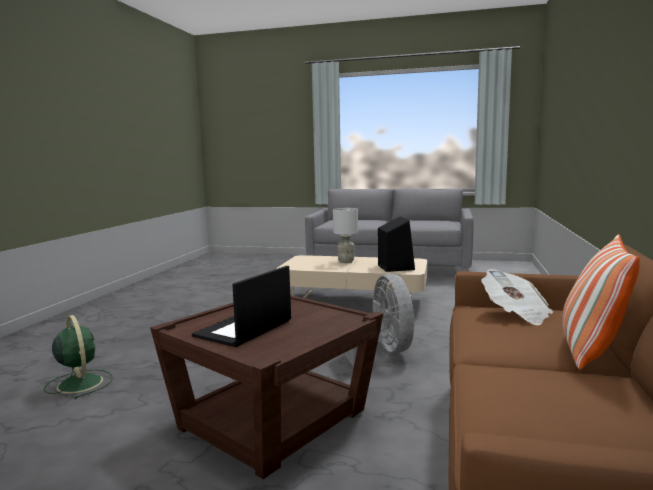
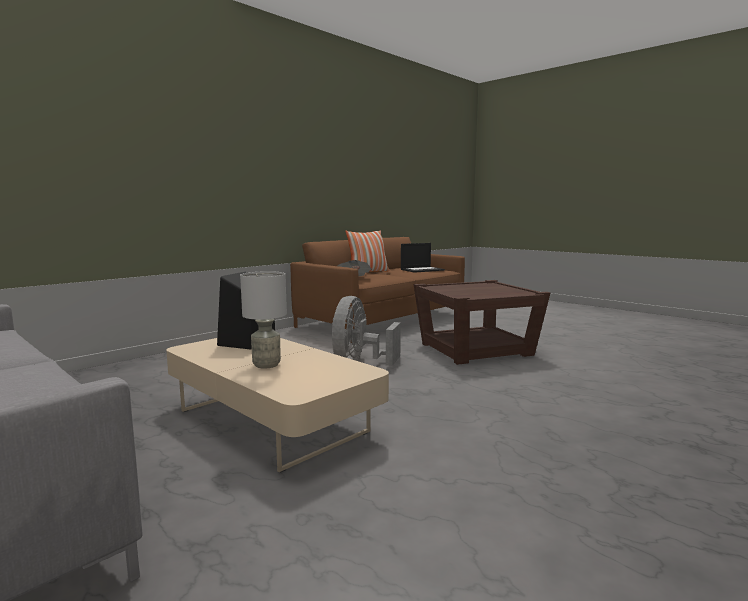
camera: 150 degrees left, 0 degrees up
green fan [44,315,113,399] -> none
laptop [192,266,291,347] -> laptop moved to [401,243,445,273]

